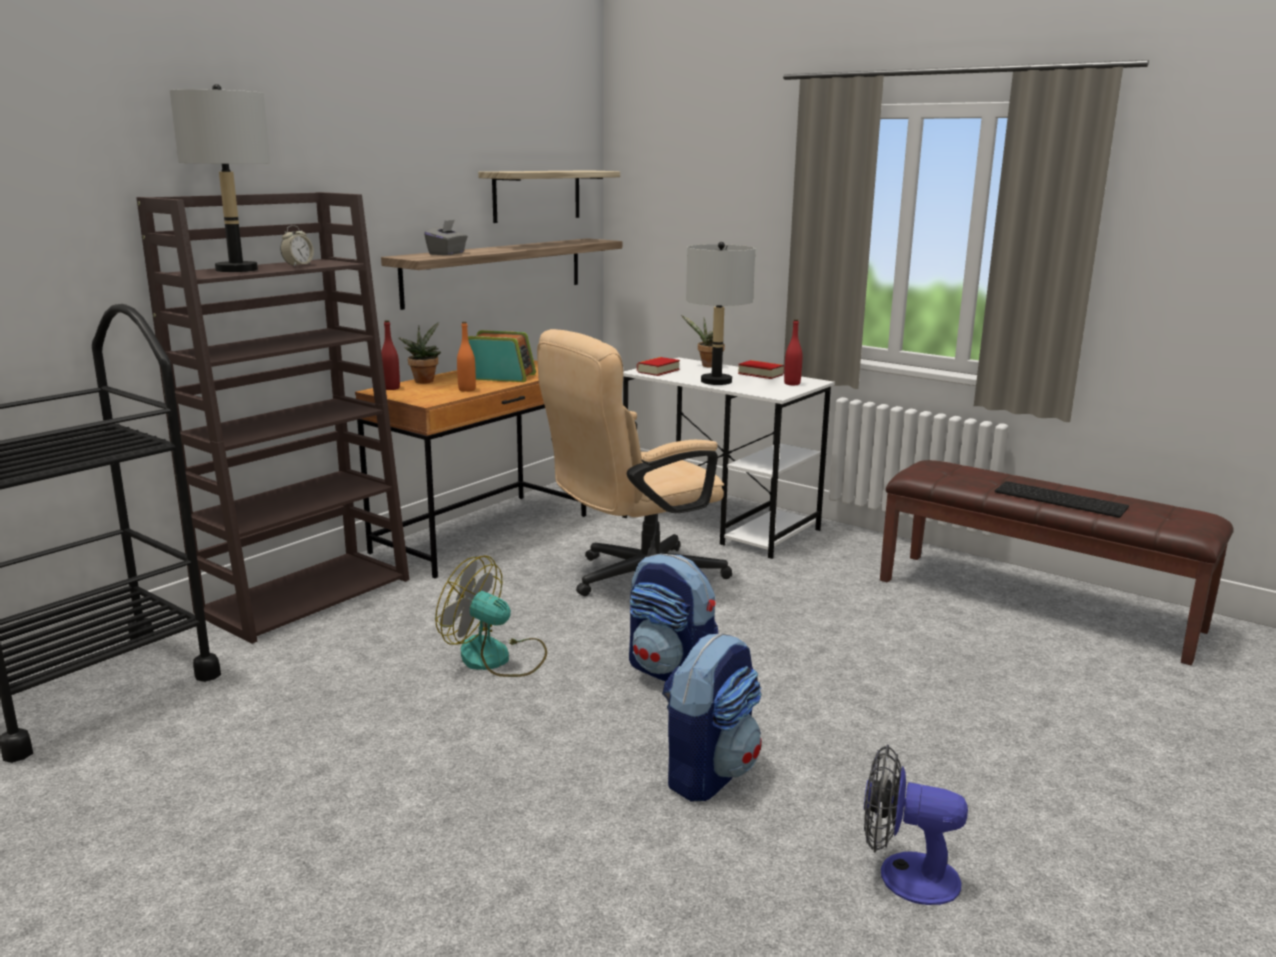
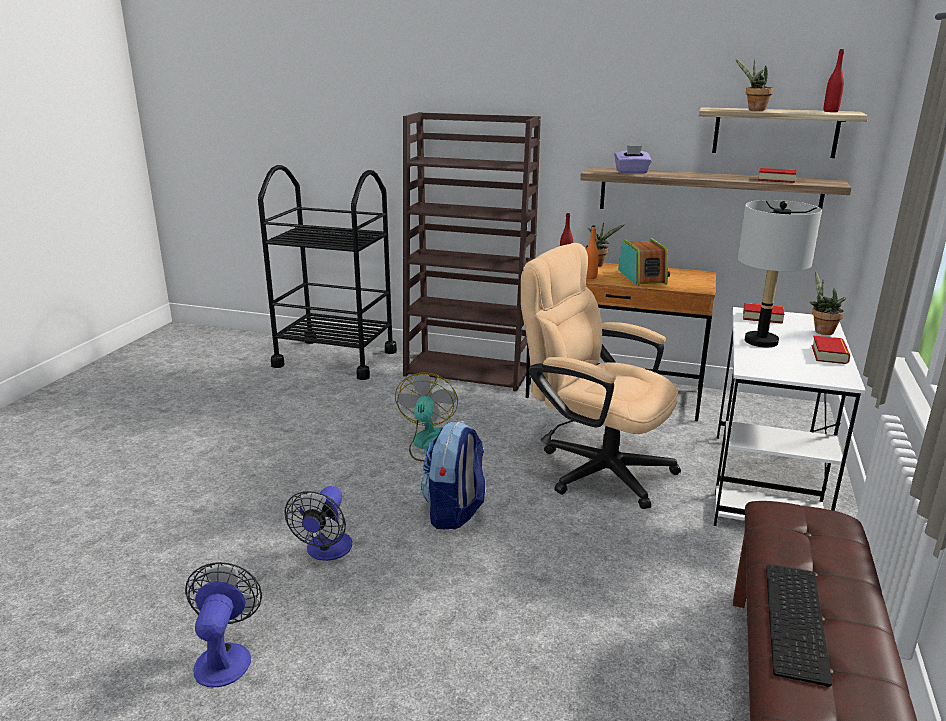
camera: 70 degrees right, 5 degrees up
grey table lamp [170,84,270,272] -> none
alarm clock [280,225,314,267] -> none
grey tissue box [424,220,468,255] -> purple tissue box [614,145,652,173]
backpack [662,632,762,801] -> fan [285,486,352,561]
red bottle [784,319,802,385] -> red bottle moved to [823,49,844,112]
none -> potted plant [735,59,773,111]
none -> book [758,168,796,183]

